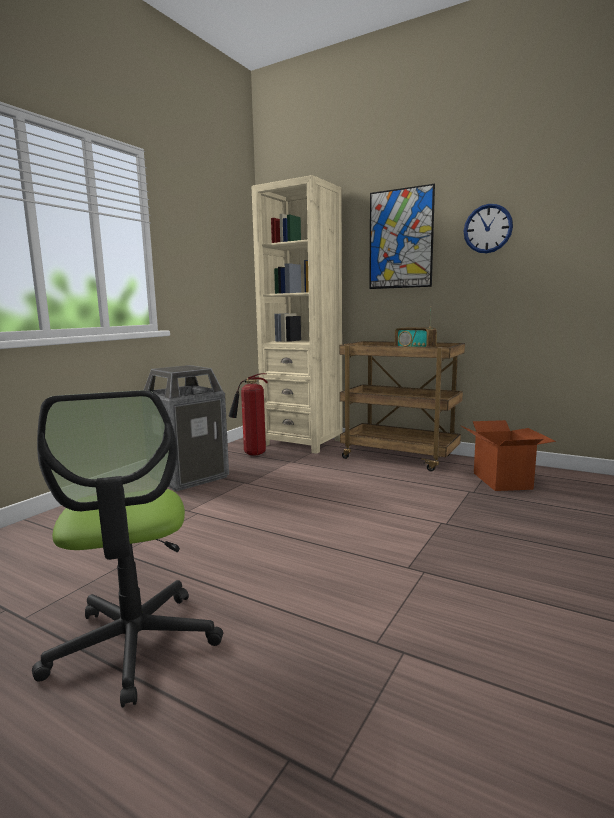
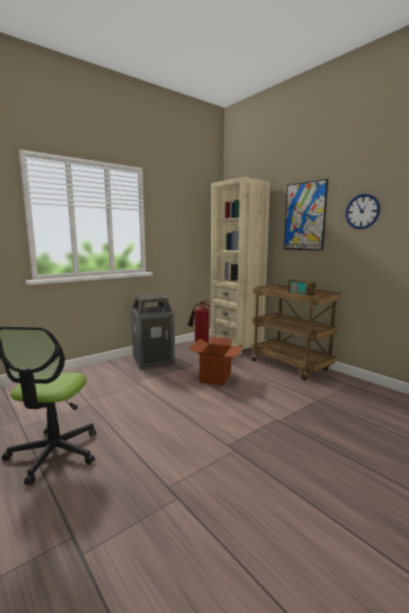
camera: 20 degrees right, 0 degrees up
cardboard box [460,420,556,491] -> cardboard box moved to [189,337,242,385]

